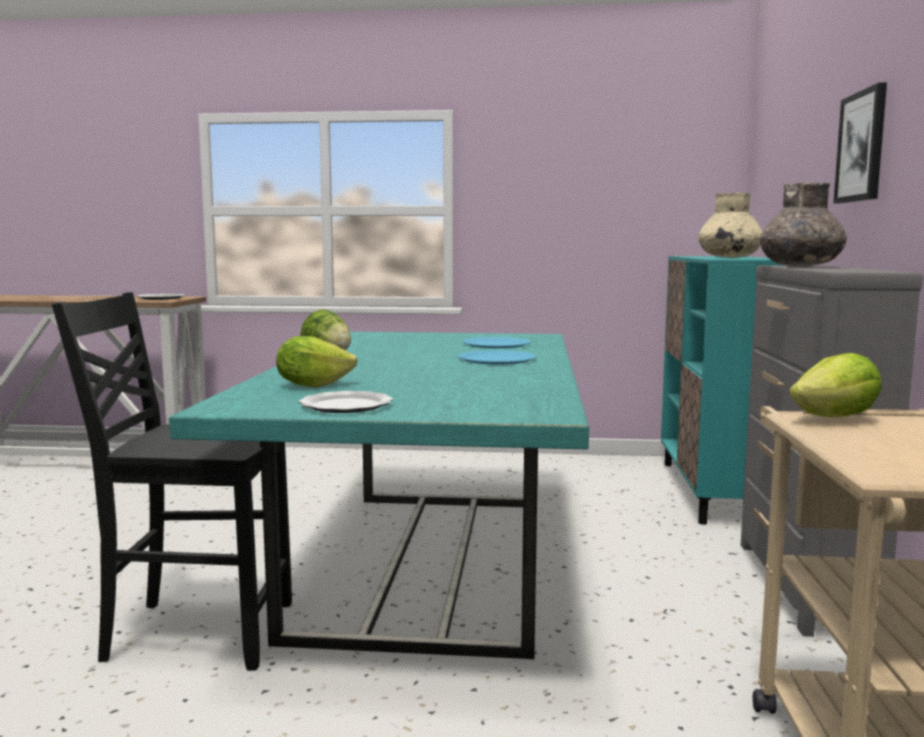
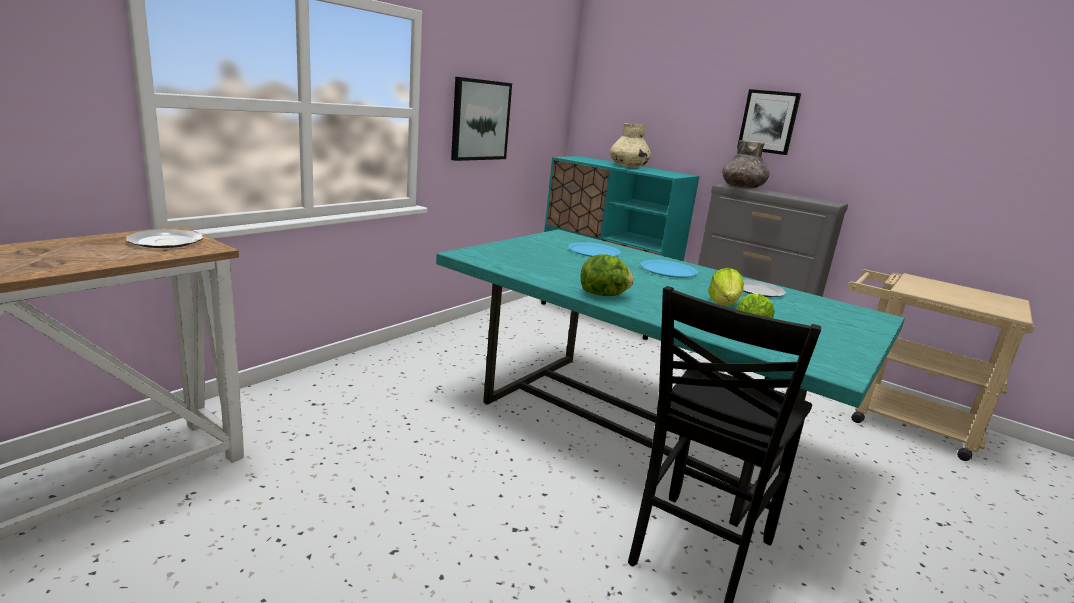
camera: 60 degrees left, 10 degrees up
plate [299,391,393,413] -> plate moved to [743,280,786,297]
lettuce [790,352,882,417] -> lettuce moved to [708,268,744,305]
none -> picture [451,77,512,161]

